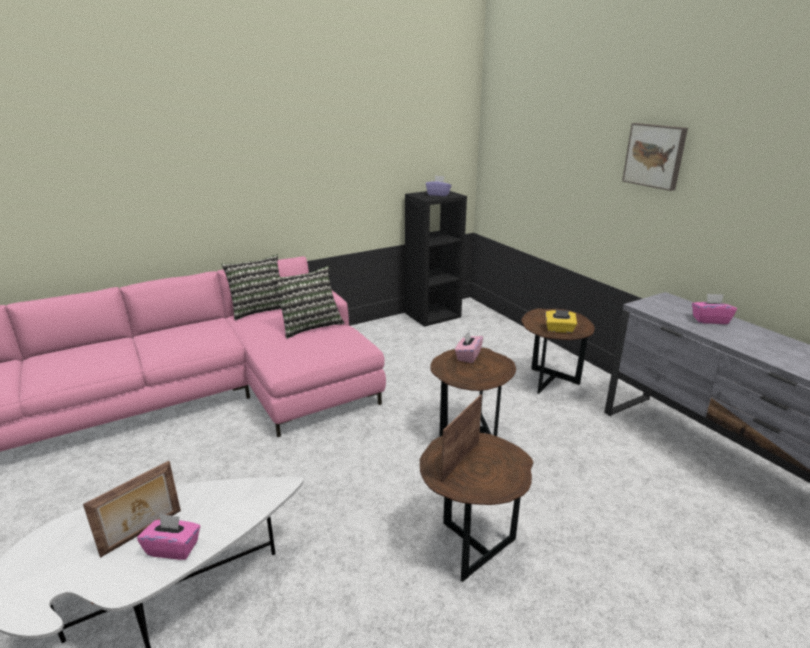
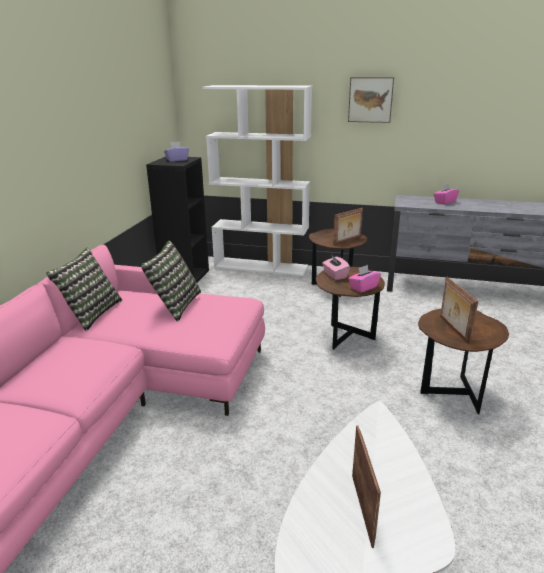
camera: 45 degrees left, 0 degrees up
pink tissue box [137,514,200,560] -> pink tissue box moved to [348,265,381,293]
yellow tissue box [545,310,577,333] -> picture frame [333,208,363,245]
none -> white bookcase [203,85,312,276]

